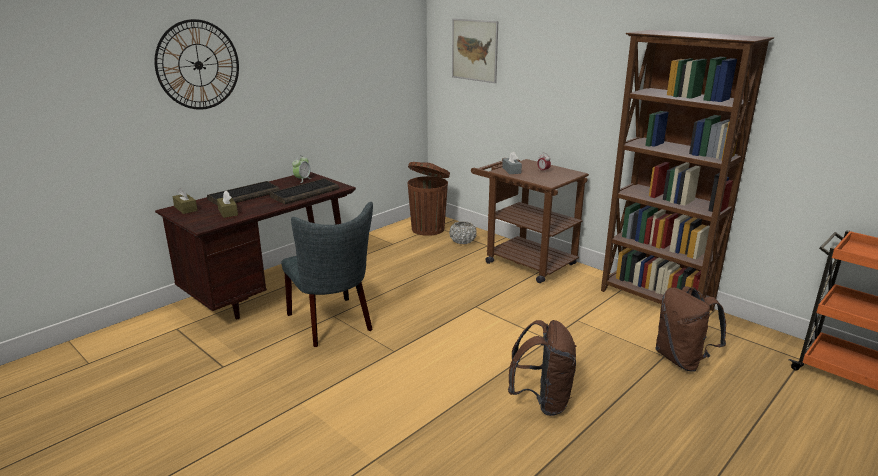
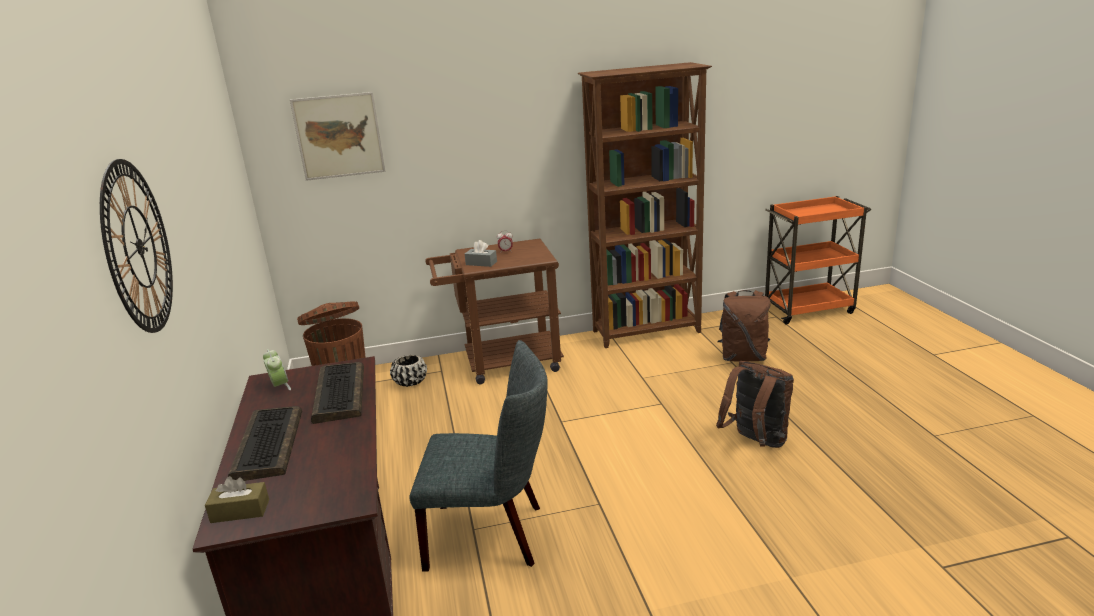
camera: 55 degrees left, 0 degrees up
brown tissue box [217,191,238,218] -> none
white planter [449,221,477,244] -> black planter [390,355,427,387]

